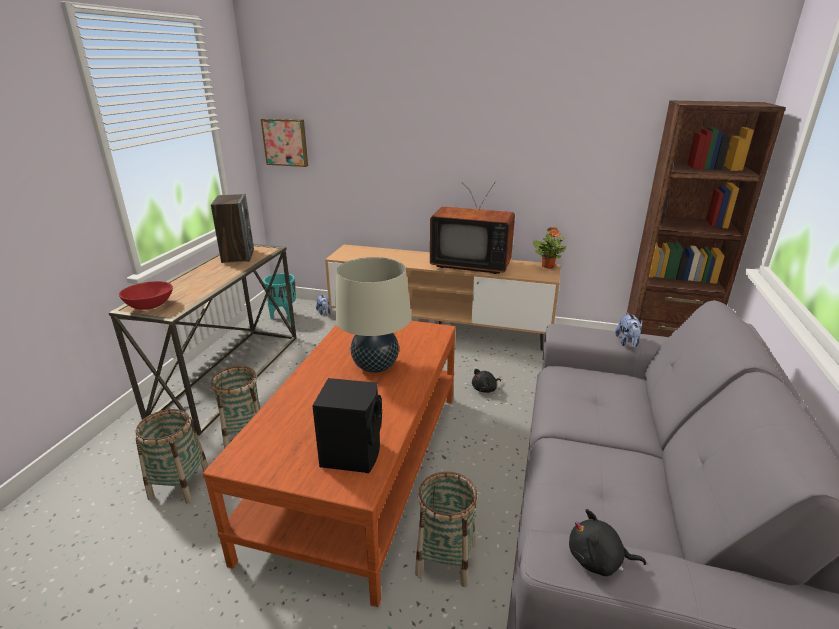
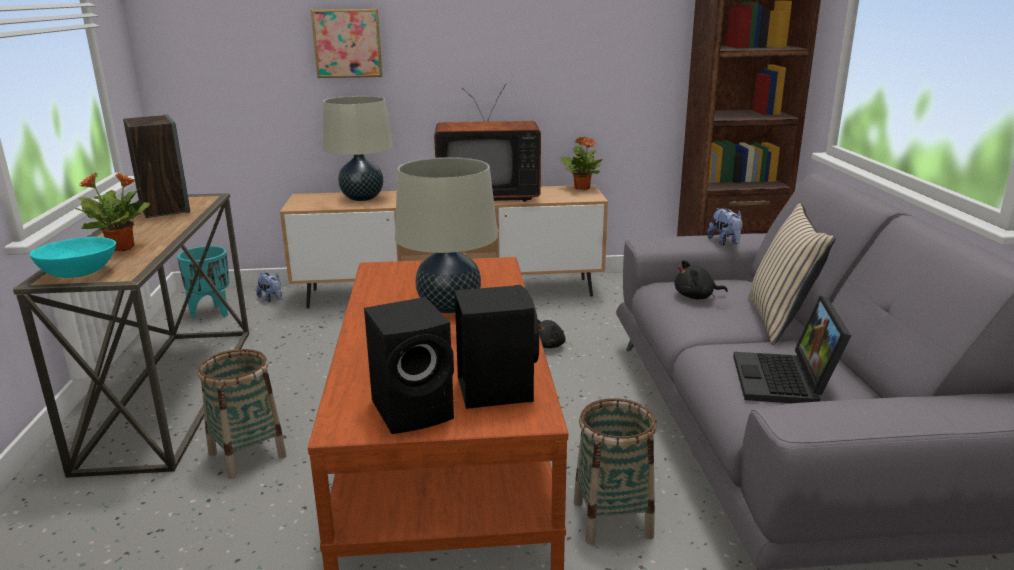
camera: 20 degrees left, 5 degrees down
red bowl [119,281,173,310] -> turquoise bowl [30,237,116,278]
basket [135,409,209,504] -> none
picture [261,118,308,167] -> picture moved to [311,9,382,78]
black plush toy [569,509,646,576] -> black plush toy moved to [674,260,728,299]
none -> potted plant [74,172,150,251]
none -> beige table lamp [323,96,393,201]
none -> black speaker [364,297,454,434]
none -> laptop [733,295,851,403]
none -> beige pillow [748,203,836,345]

